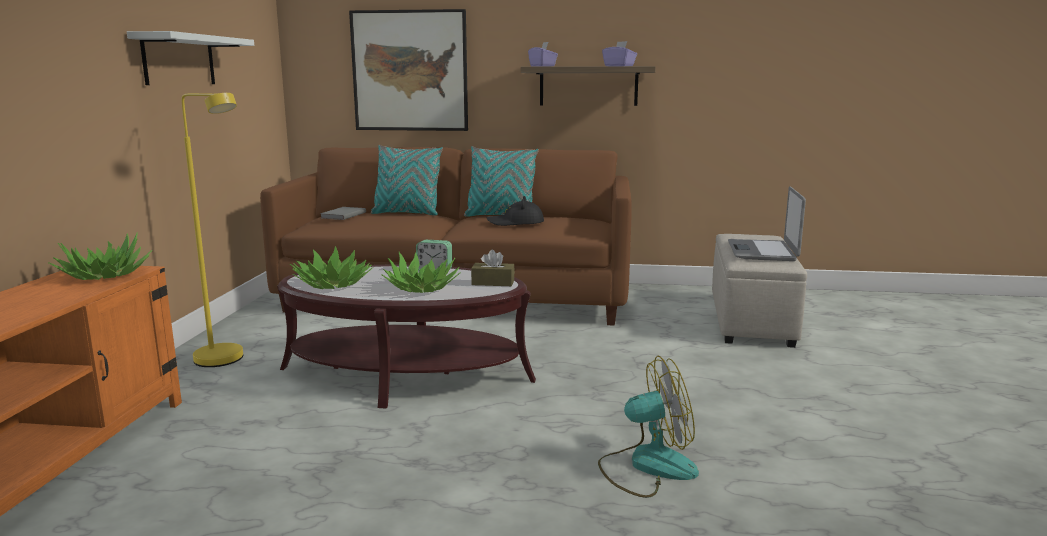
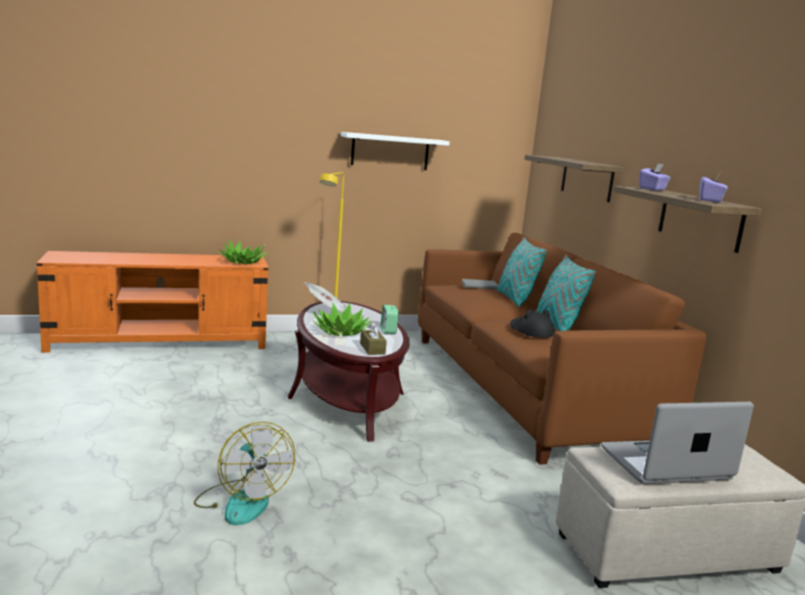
camera: 65 degrees right, 0 degrees up
potted plant [290,246,373,289] -> newspaper [304,282,351,314]
picture [349,9,468,131] -> shelf [525,155,623,202]

